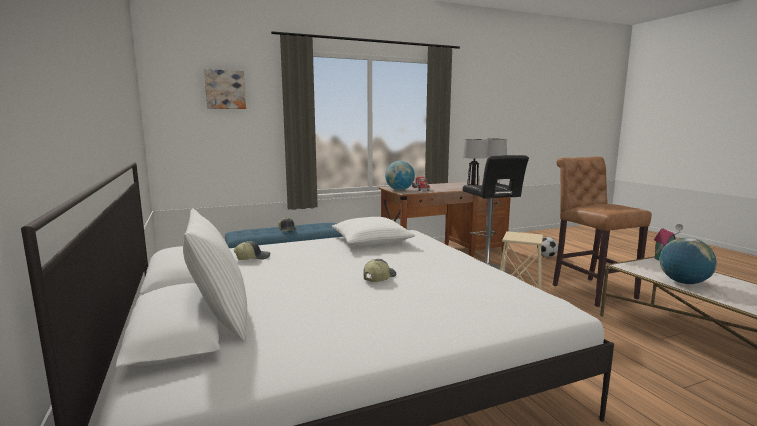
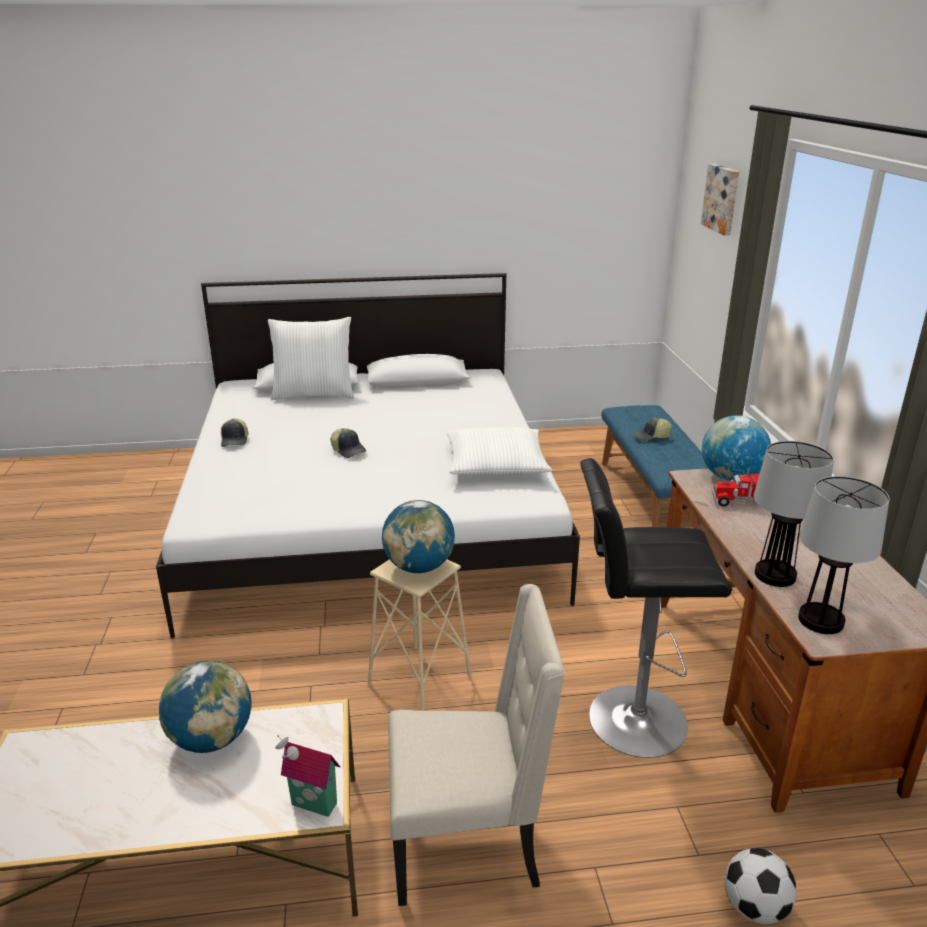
camera: 105 degrees right, 15 degrees up
cap [234,241,270,260] -> cap moved to [221,418,248,447]
brown stool [553,157,652,307] -> beige chair [388,584,565,906]
none -> globe [382,500,455,573]

